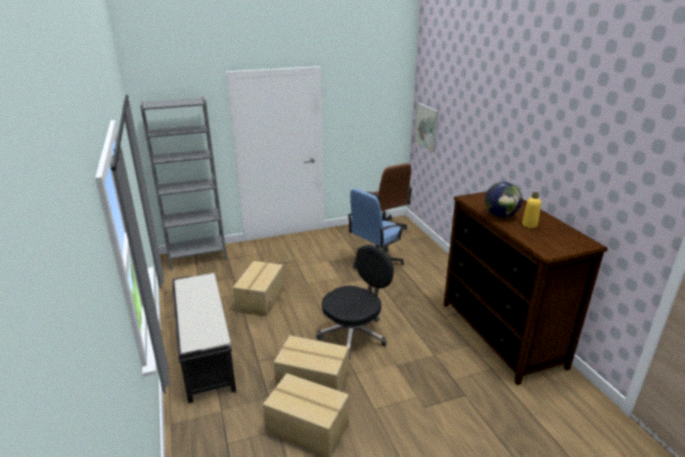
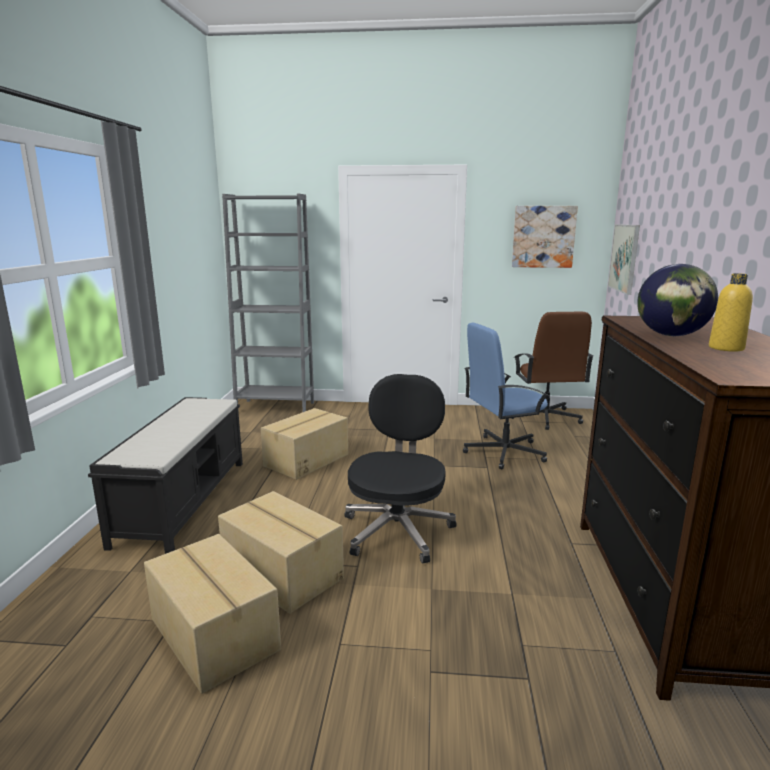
camera: 25 degrees right, 10 degrees down
black office chair [316,245,394,359] -> black office chair turned 60 degrees counterclockwise [345,374,457,564]
none -> picture [512,206,578,268]

